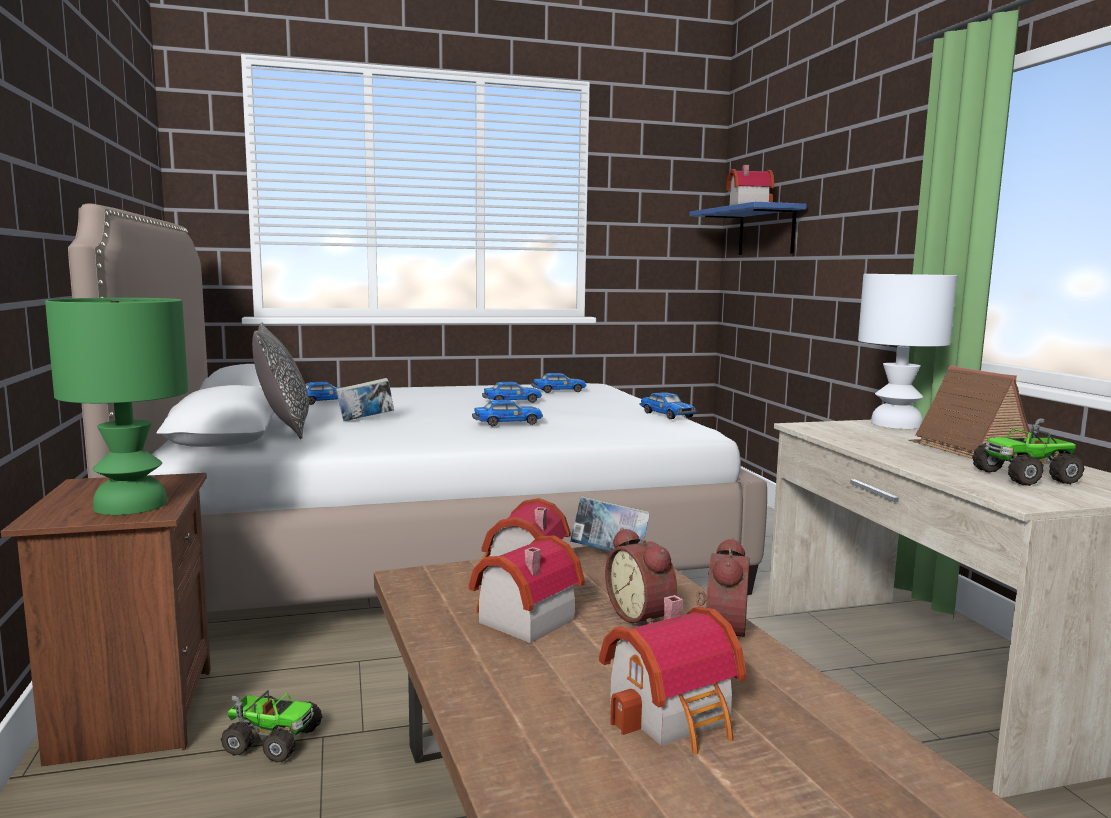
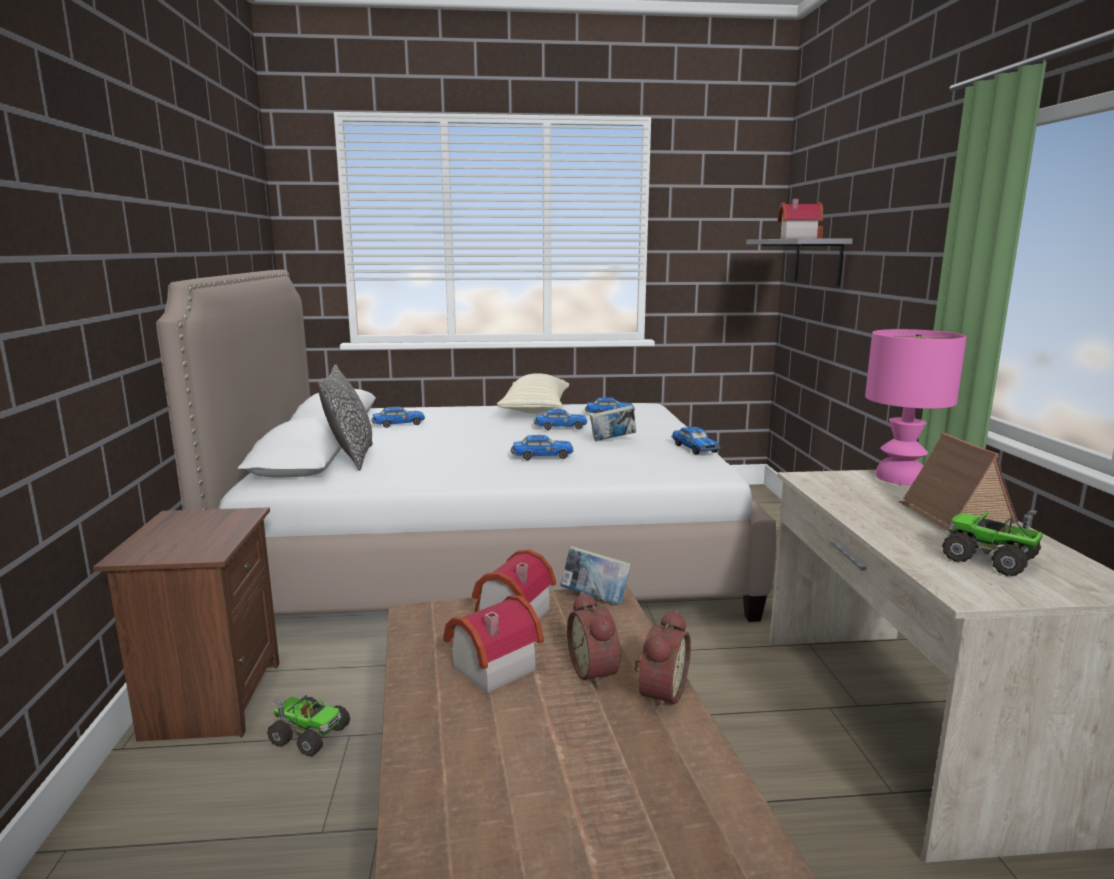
camera: 10 degrees right, 5 degrees up
green table lamp [45,298,188,515] -> none
book [336,378,394,421] -> book moved to [590,405,636,442]
toy house [599,595,746,754] -> none
blue shelf [689,202,807,255] -> grey shelf [746,238,853,286]
white table lamp [858,274,957,429] -> pink table lamp [865,329,967,485]
toy truck [972,419,1085,486] -> toy truck turned 45 degrees clockwise [942,510,1043,576]
none -> beige pillow [497,373,569,413]

